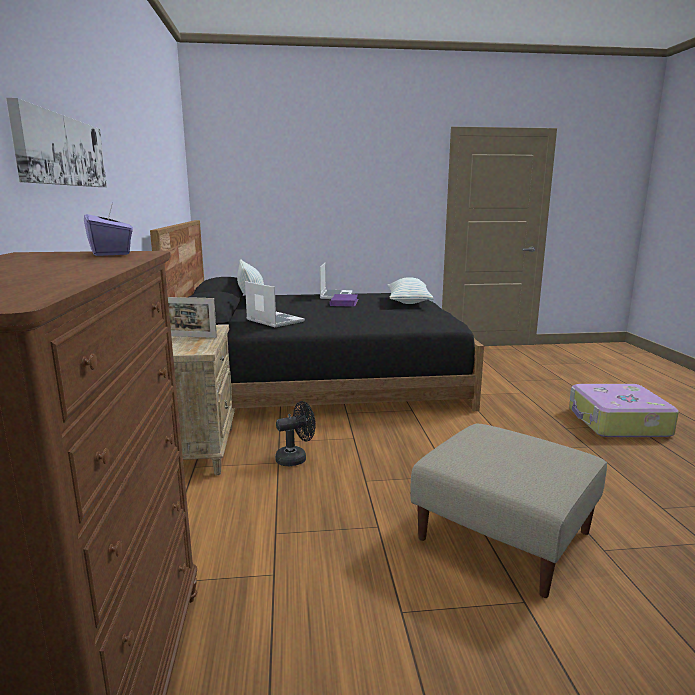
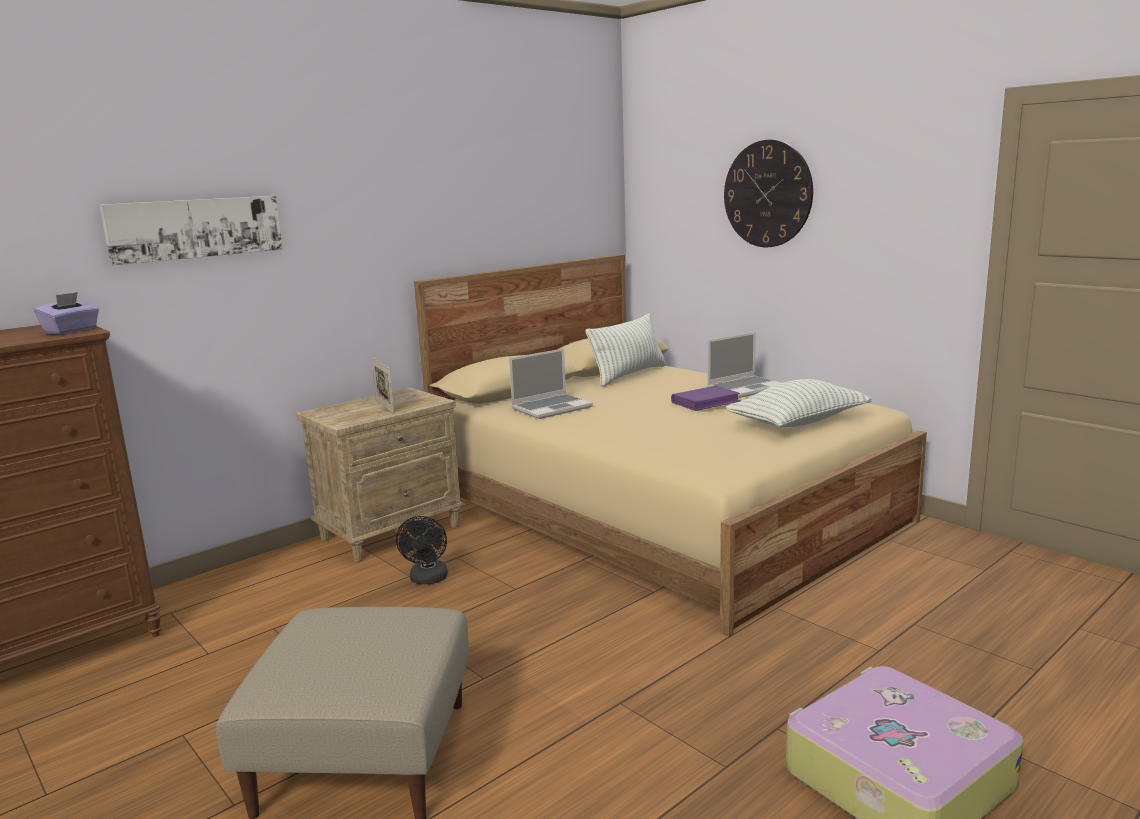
camera: 55 degrees right, 0 degrees up
black bed [150,220,484,411] -> beige bed [414,254,927,637]
laptop [245,281,305,327] -> laptop turned 45 degrees clockwise [509,348,593,419]
black fan [275,401,316,466] -> black fan turned 60 degrees clockwise [396,516,448,584]
none -> wall clock [724,140,813,247]

